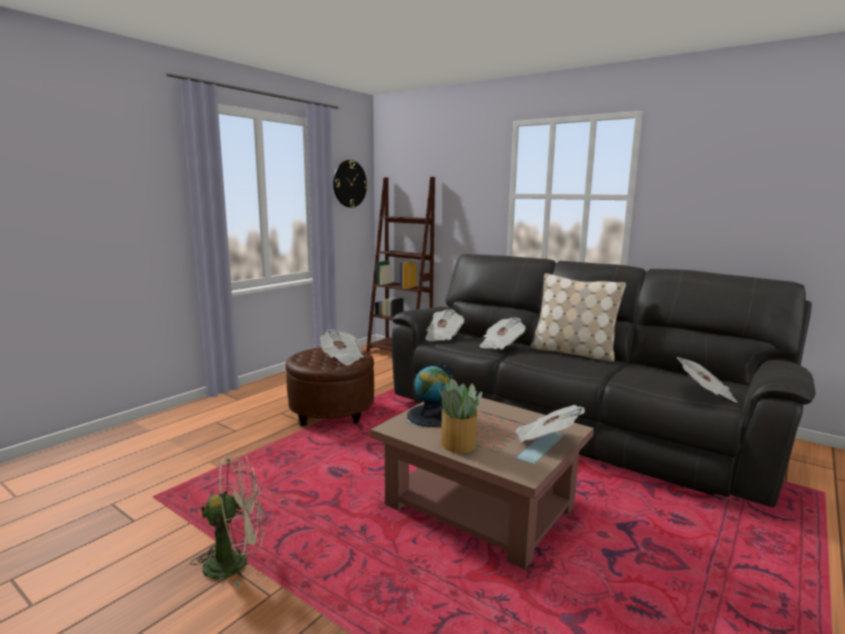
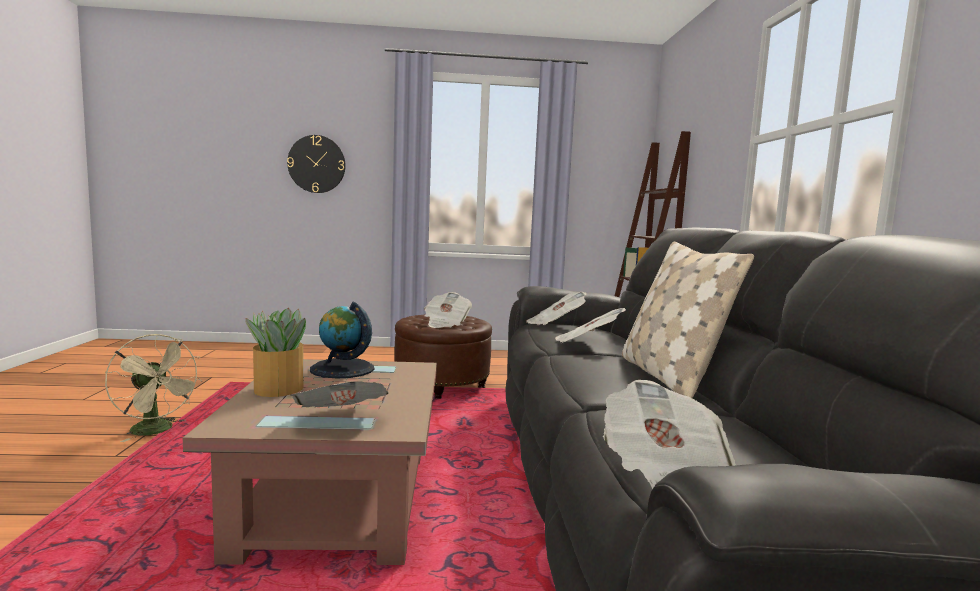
camera: 50 degrees right, 5 degrees down
wall clock [333,160,368,208] -> wall clock moved to [287,135,346,193]

